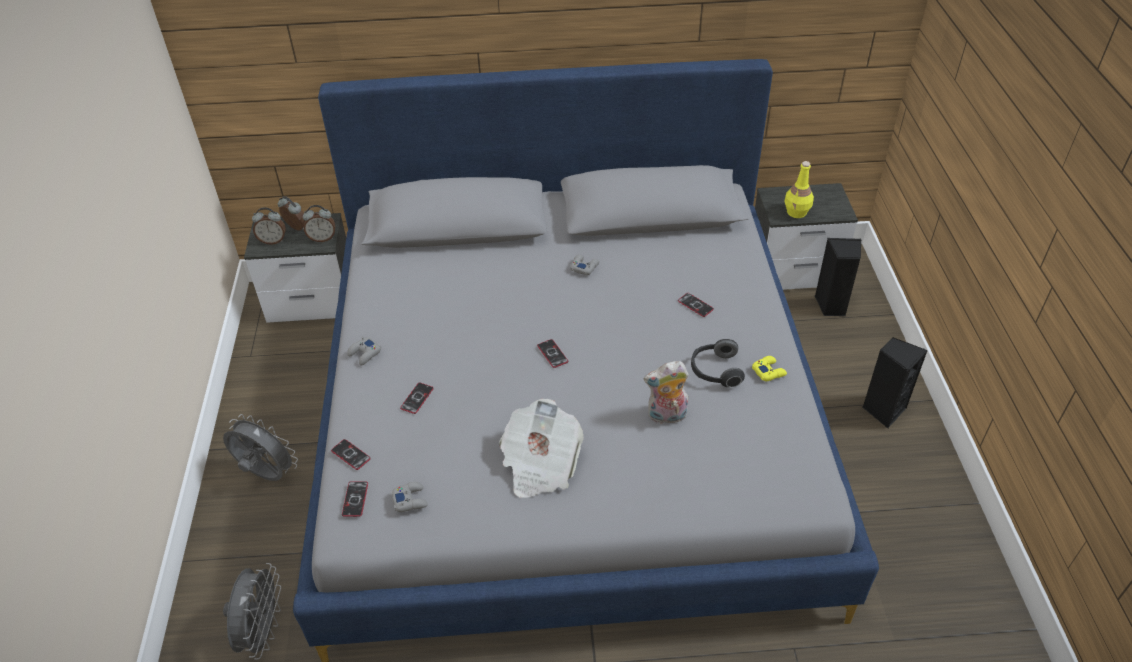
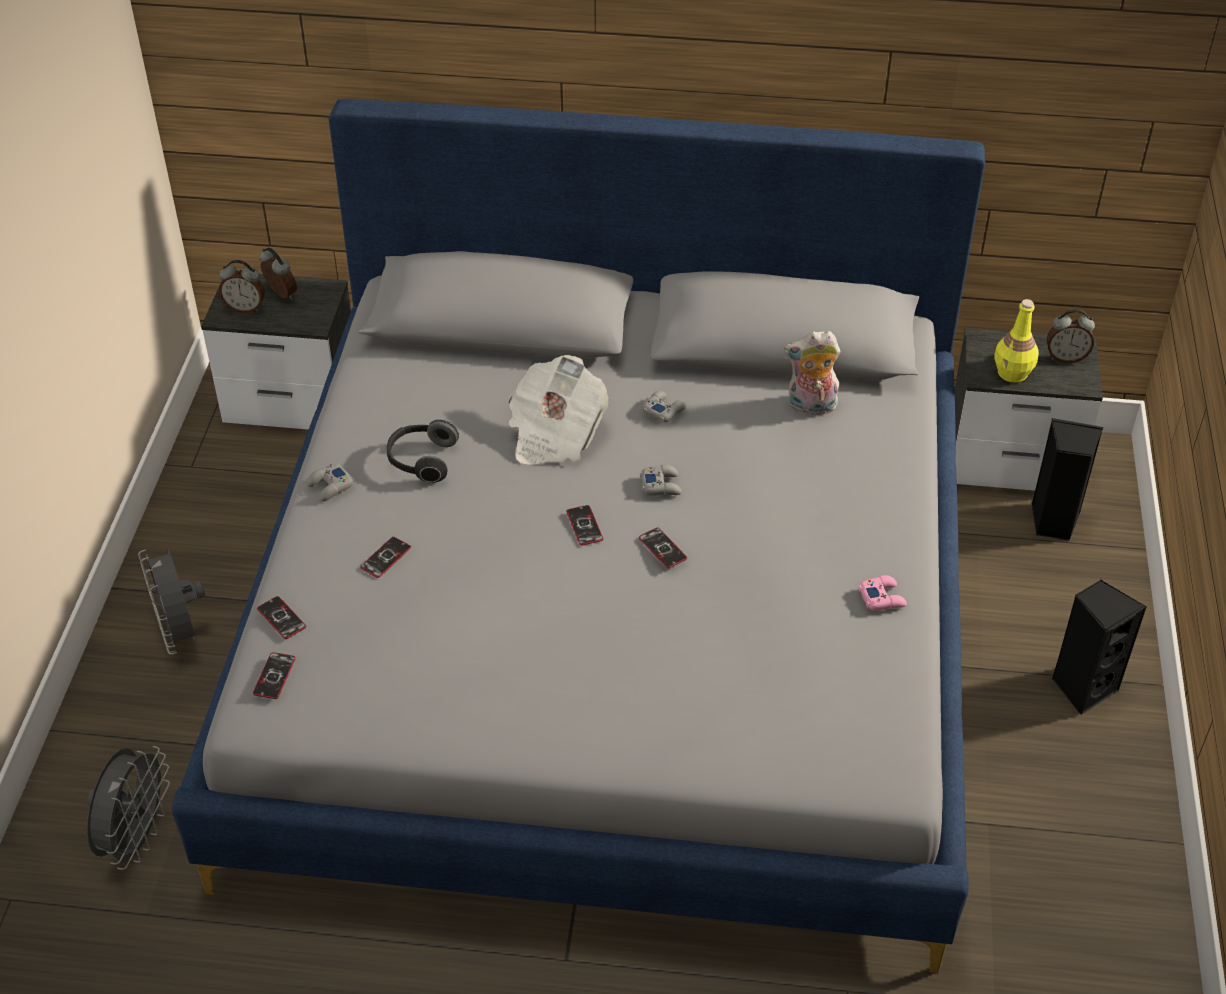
camera: 10 degrees right, 0 degrees up
grey fan [223,414,298,481] -> grey fan turned 150 degrees counterclockwise [138,548,205,655]
alarm clock [303,205,335,242] -> alarm clock moved to [1047,309,1095,363]
grey game controller [391,482,428,512] -> grey game controller moved to [640,465,682,496]
newspaper [499,399,584,498] -> newspaper moved to [509,355,609,465]
plush toy [644,361,689,426] -> plush toy moved to [784,331,841,415]
phone [678,293,714,317] -> phone moved to [639,527,687,568]
headphones [691,339,745,387] -> headphones moved to [387,420,459,483]
yellow game controller [752,356,787,381] -> pink game controller [858,575,907,611]

